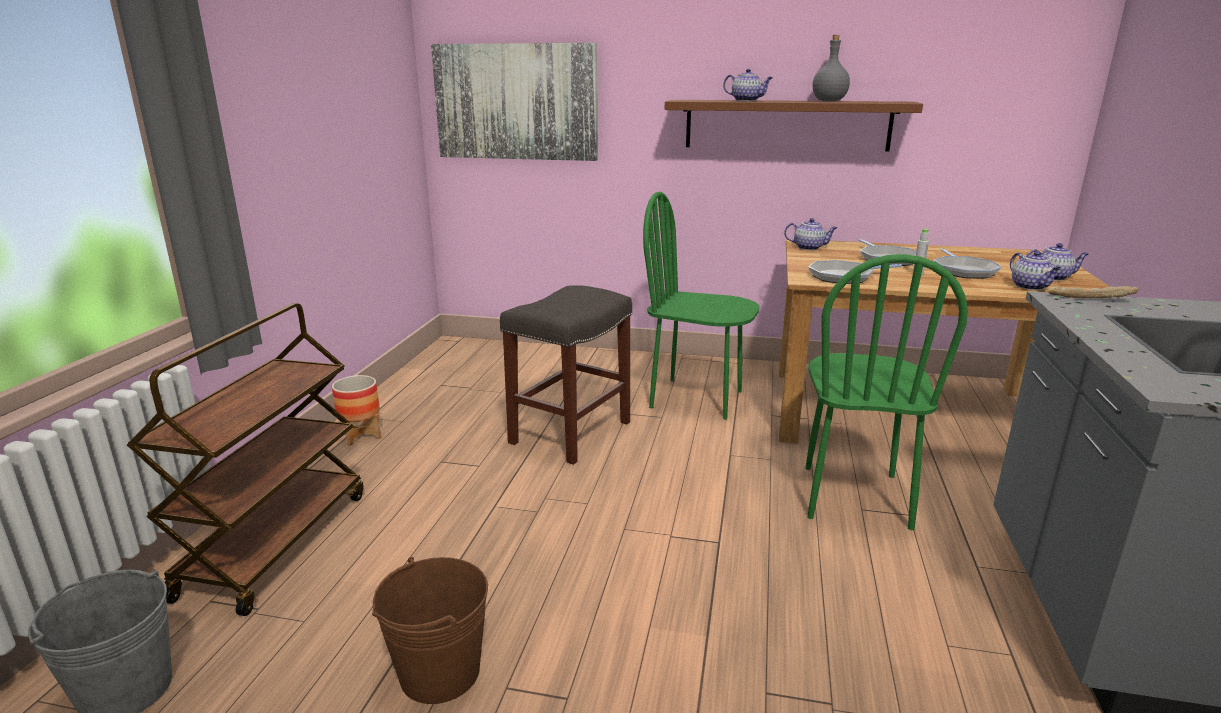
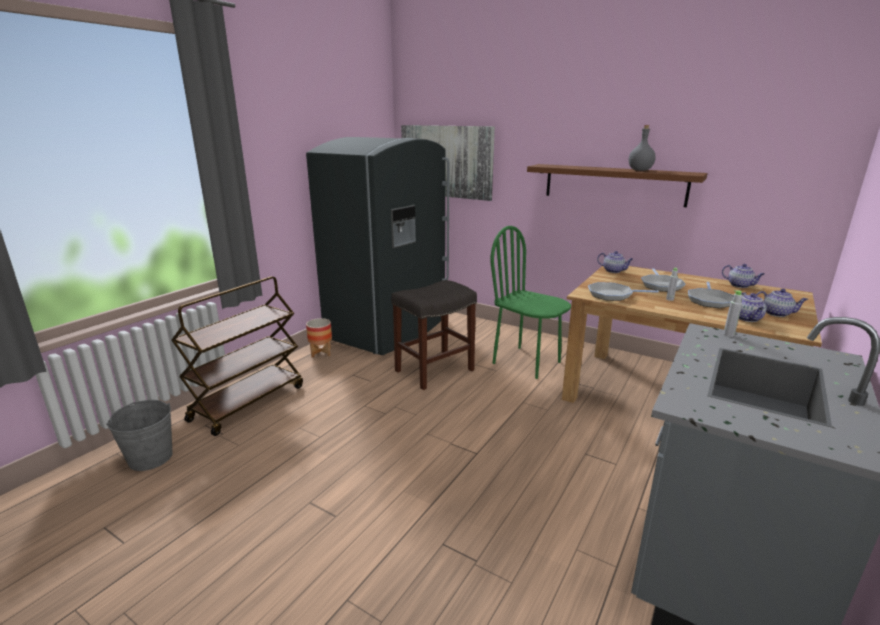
camera: 20 degrees right, 0 degrees up
brown bucket [372,557,488,704] -> none
teapot [723,69,773,101] -> teapot moved to [722,264,765,288]
green chair [805,254,968,530] -> none
bread [1048,286,1139,298] -> grey bottle [723,290,742,337]
none -> grey fridge [306,137,450,355]

